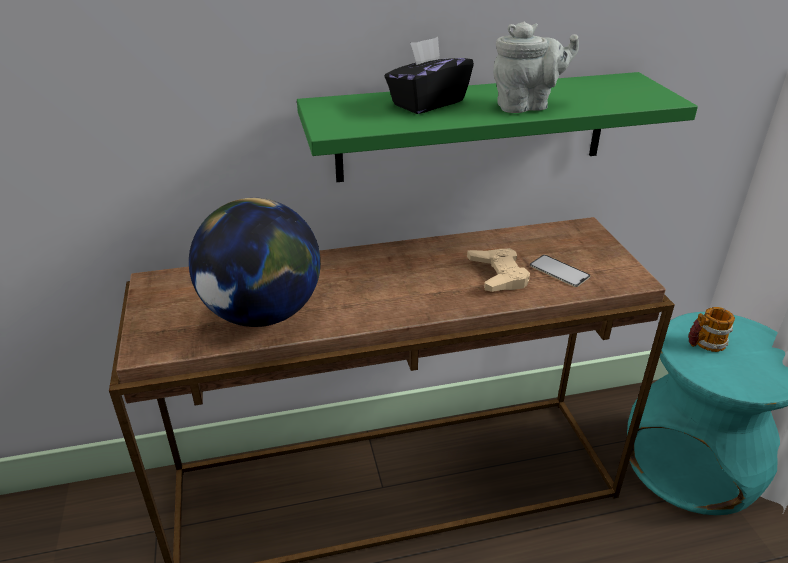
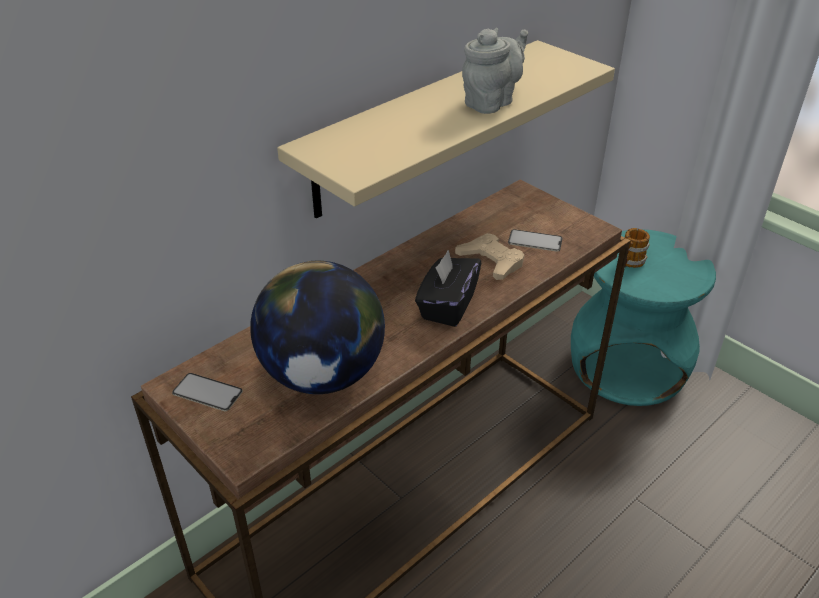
camera: 30 degrees left, 5 degrees up
green shelf [297,72,698,182] -> beige shelf [277,40,615,218]
black tissue box [385,37,474,114] -> black tissue box moved to [415,250,481,327]
none -> phone [172,373,243,411]

